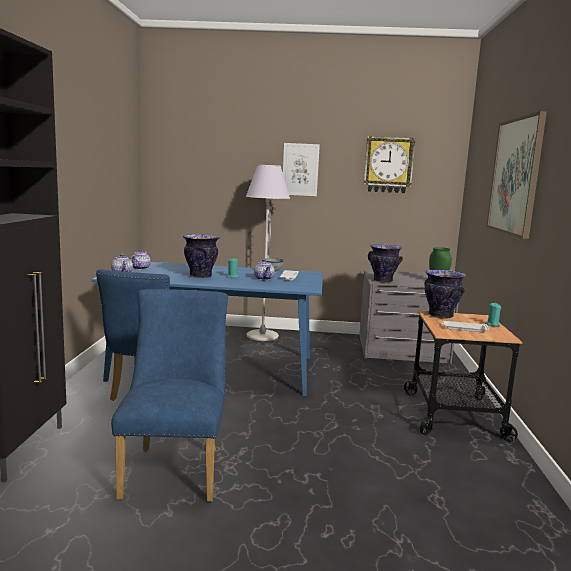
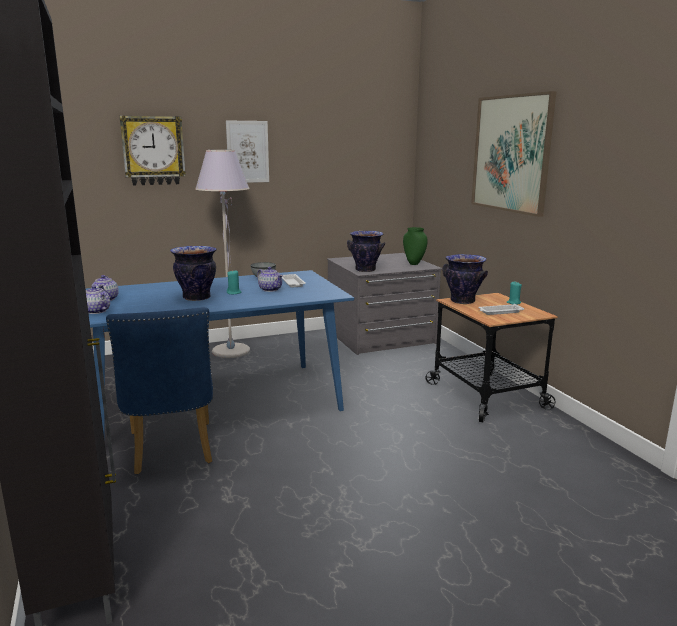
camera: 25 degrees left, 5 degrees up
blue chair [111,289,228,502] -> none
wall clock [363,136,416,193] -> wall clock moved to [120,116,186,185]

